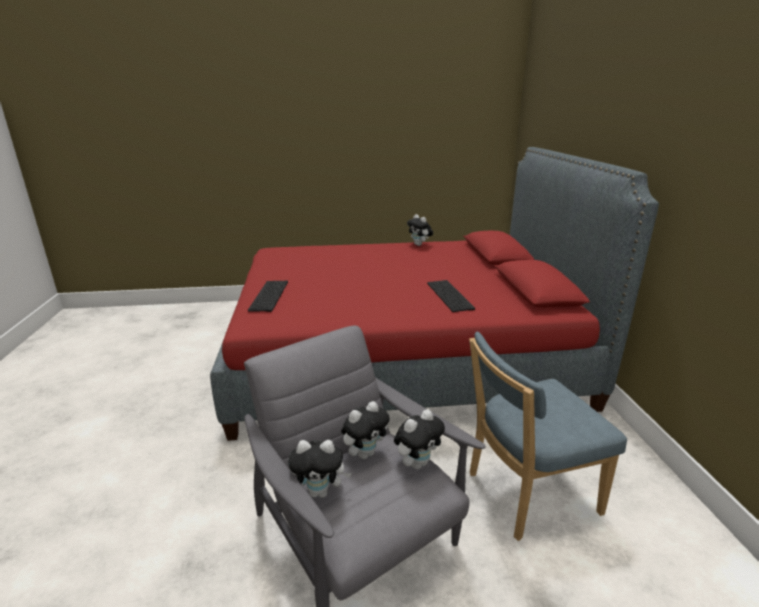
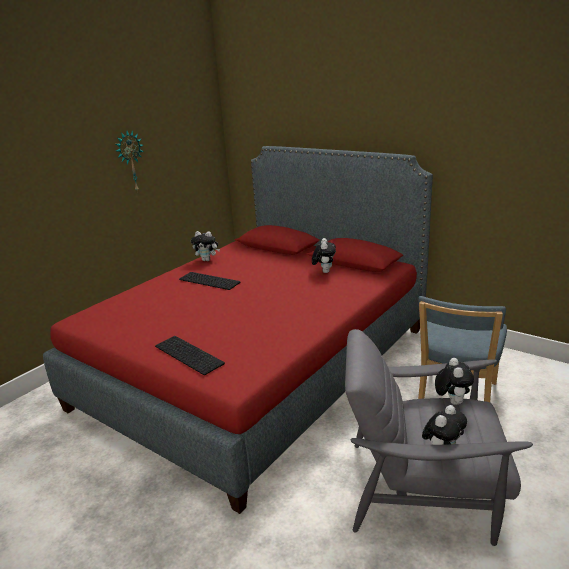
camera: 45 degrees left, 0 degrees up
plush toy [341,401,390,459] -> plush toy moved to [312,238,336,273]
keyboard [427,280,475,312] -> keyboard moved to [179,272,240,290]
none -> wall clock [116,130,143,193]

